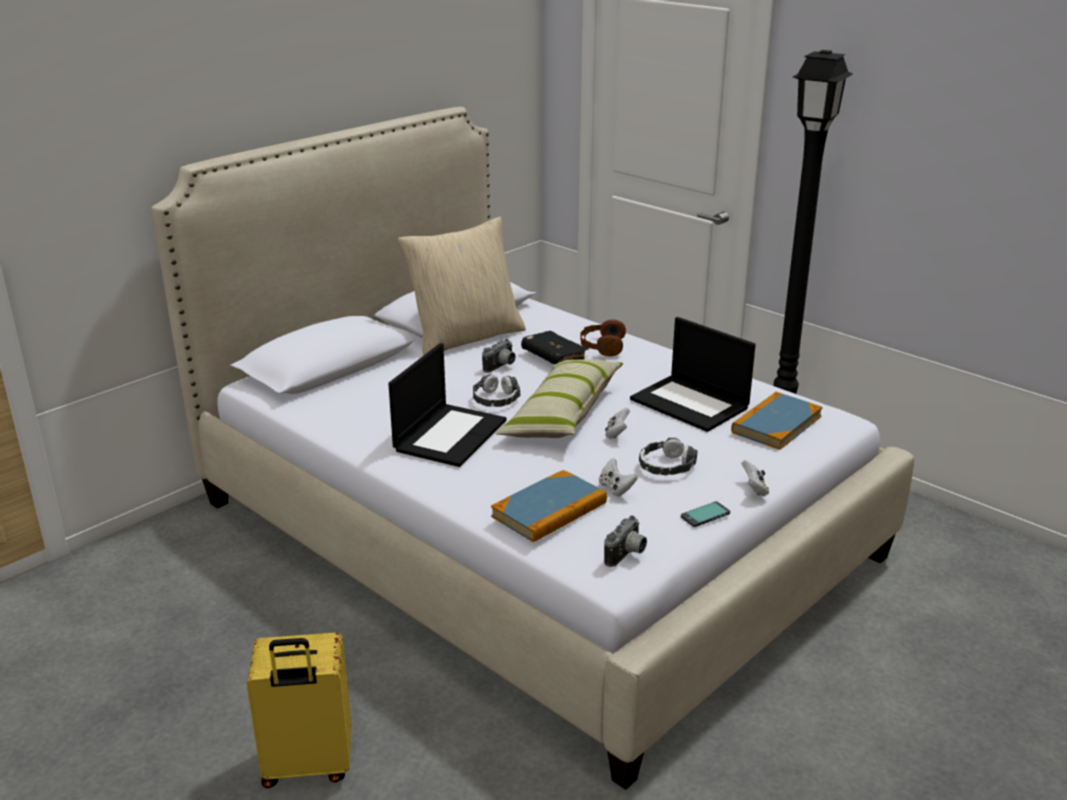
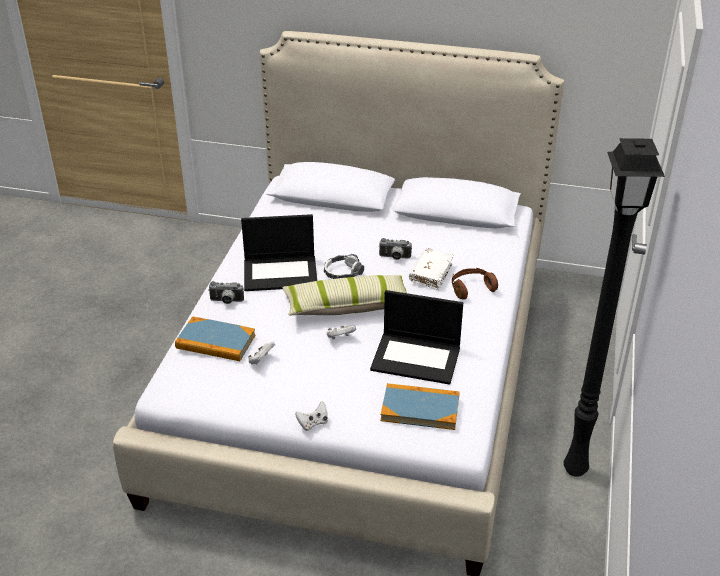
camera: 60 degrees right, 10 degrees up
yellow suitcase [247,633,352,788] -> none
beige pillow [398,217,526,356] -> none
black book [521,331,589,364] -> white book [409,248,454,290]
camera [604,515,647,567] -> camera moved to [208,281,244,304]
laptop [630,317,756,432] -> laptop turned 90 degrees counterclockwise [370,290,463,385]
headphones [639,438,698,475] -> none
phone [681,501,730,527] -> none

